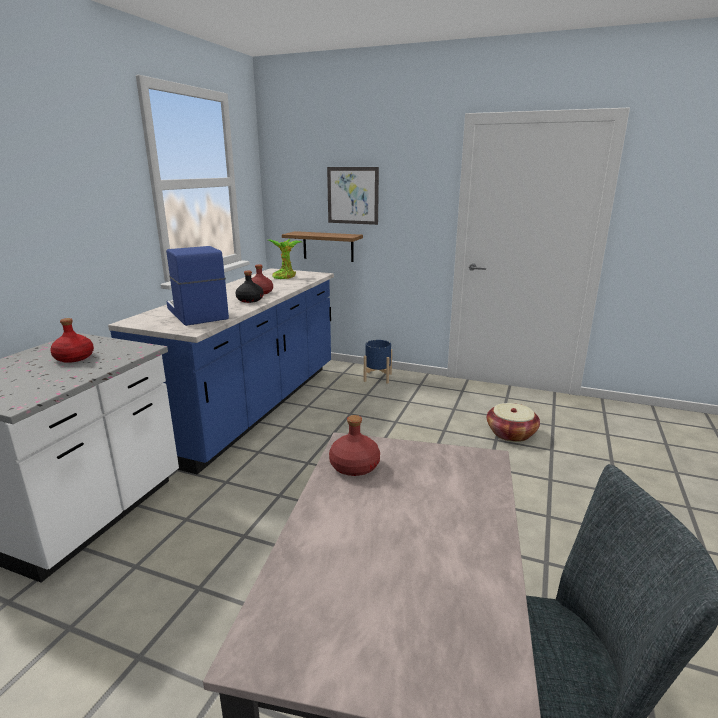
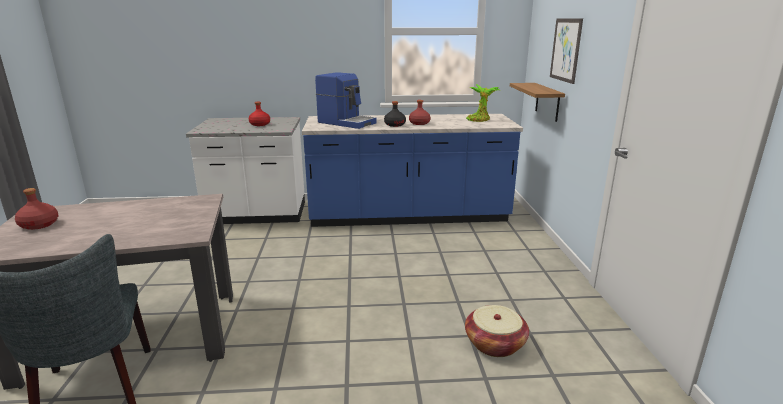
camera: 65 degrees right, 0 degrees up
coffee machine [166,246,229,326] -> coffee machine turned 90 degrees clockwise [315,72,377,129]
red bottle [329,415,380,476] -> red bottle moved to [15,188,58,230]
blue planter [364,340,392,384] -> none

